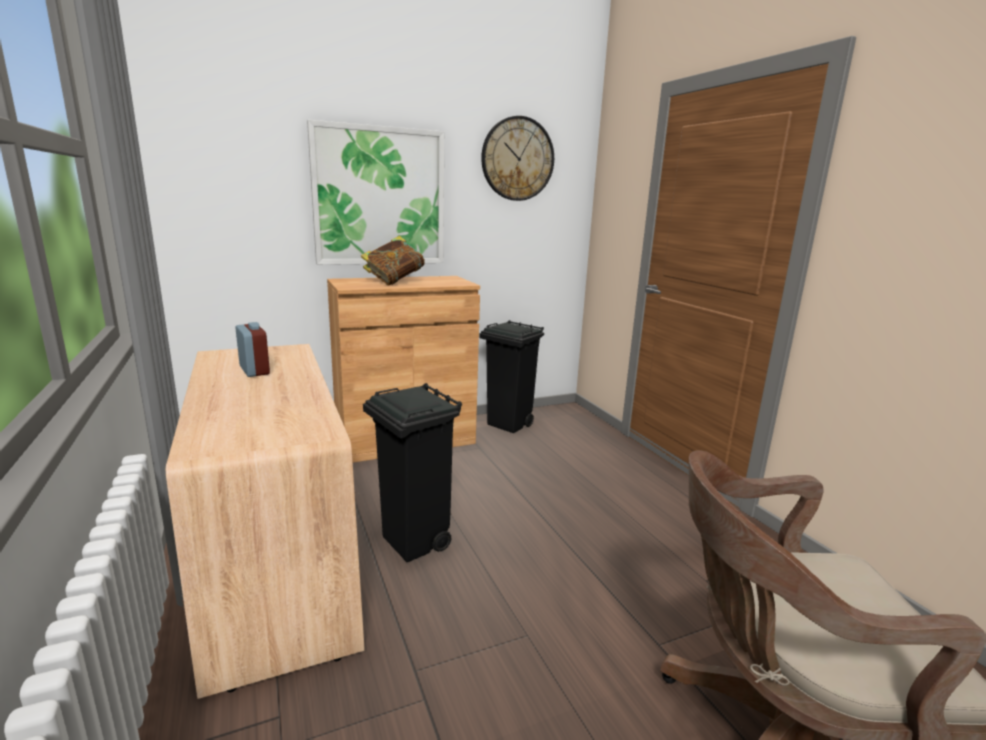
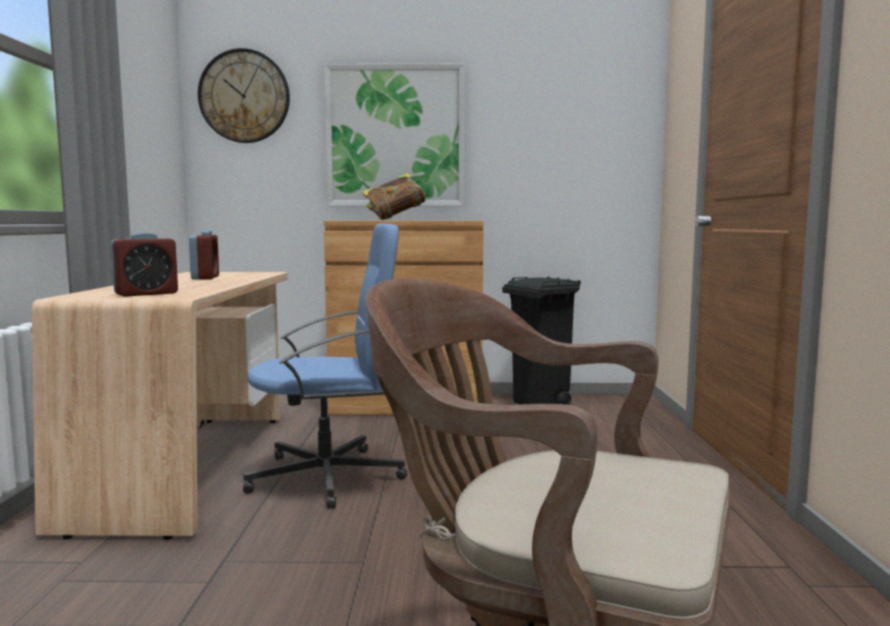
camera: 25 degrees right, 10 degrees down
black trash can [363,383,462,562] -> blue office chair [243,224,407,509]
wall clock [481,116,554,201] -> wall clock moved to [198,48,290,143]
none -> alarm clock [111,233,178,297]

